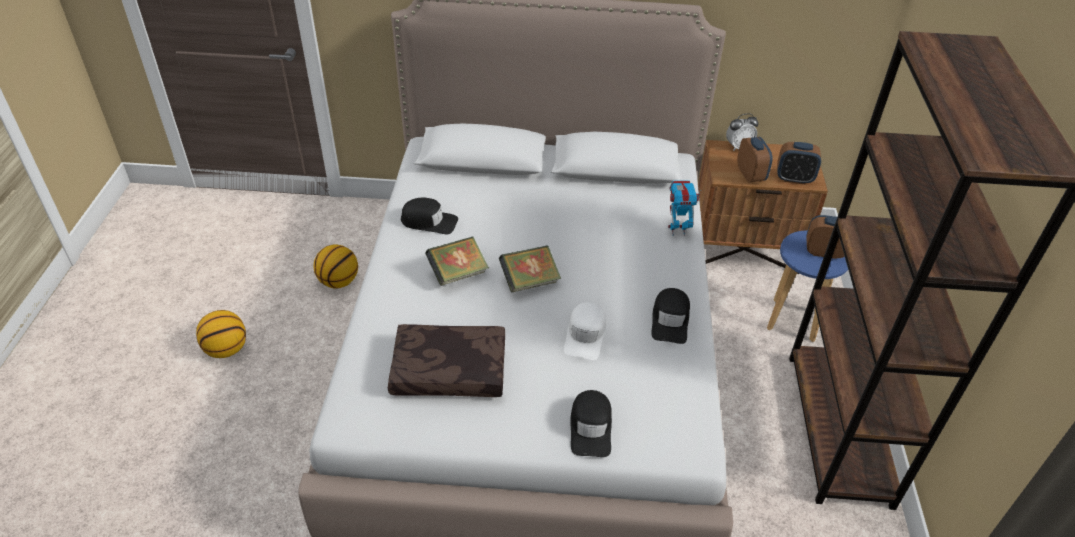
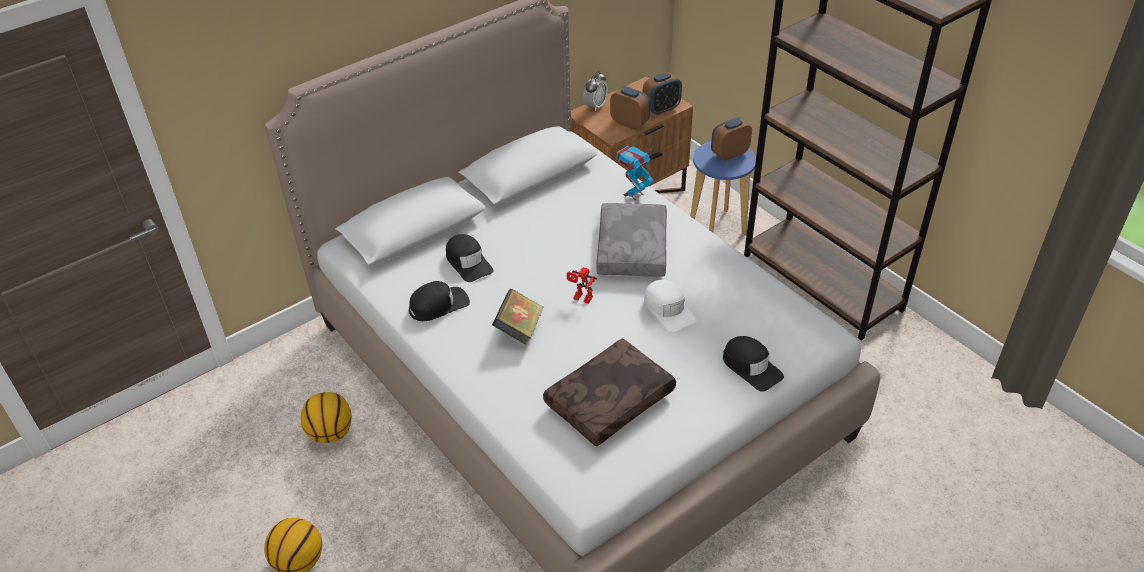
camera: 40 degrees left, 0 degrees up
book [499,245,561,293] -> toy robot [567,267,597,304]
black cap [651,288,690,344] -> black cap moved to [446,234,493,282]
none -> grey pillow [596,203,667,277]

